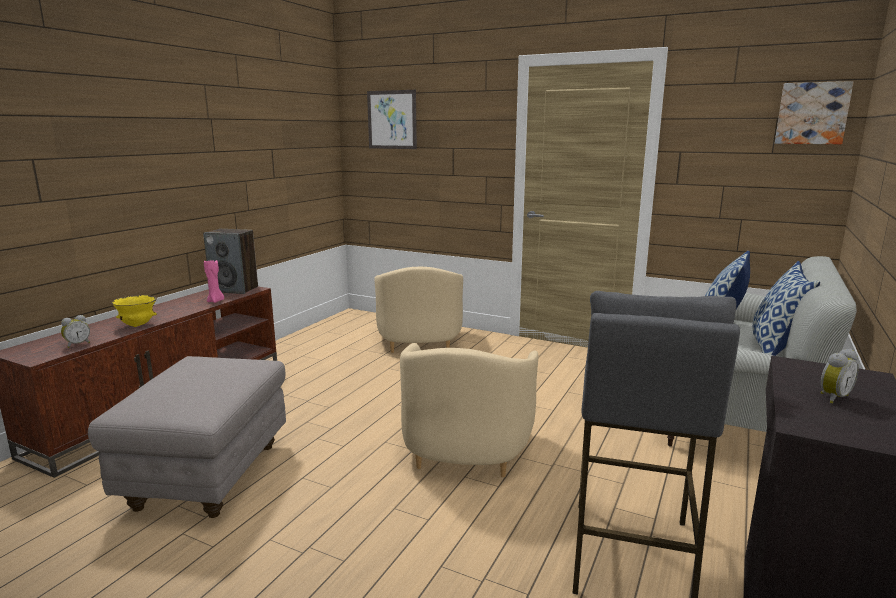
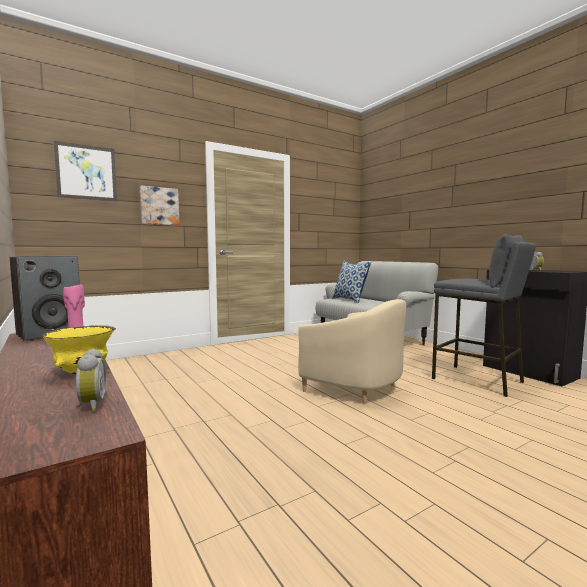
camera: 60 degrees left, 10 degrees down
grey ottoman [88,356,286,518] -> none
beige armchair [374,267,463,353] -> none
pillow [752,261,820,356] -> none
picture [775,81,854,144] -> picture moved to [140,186,179,225]

